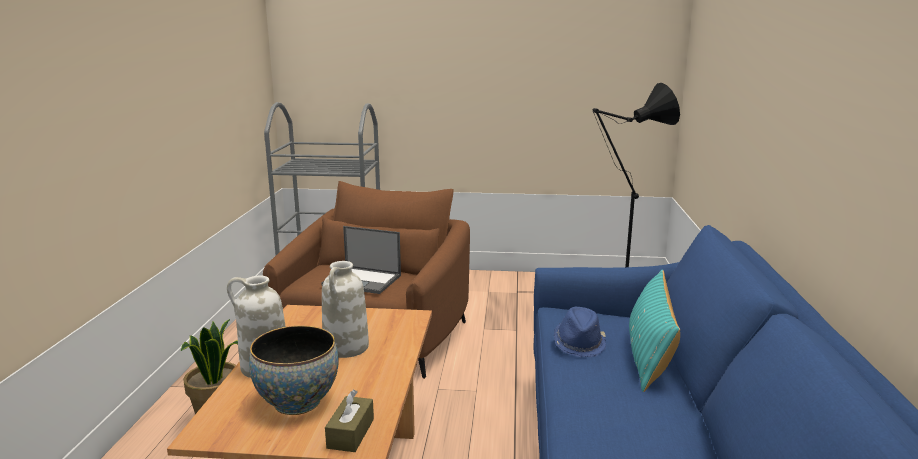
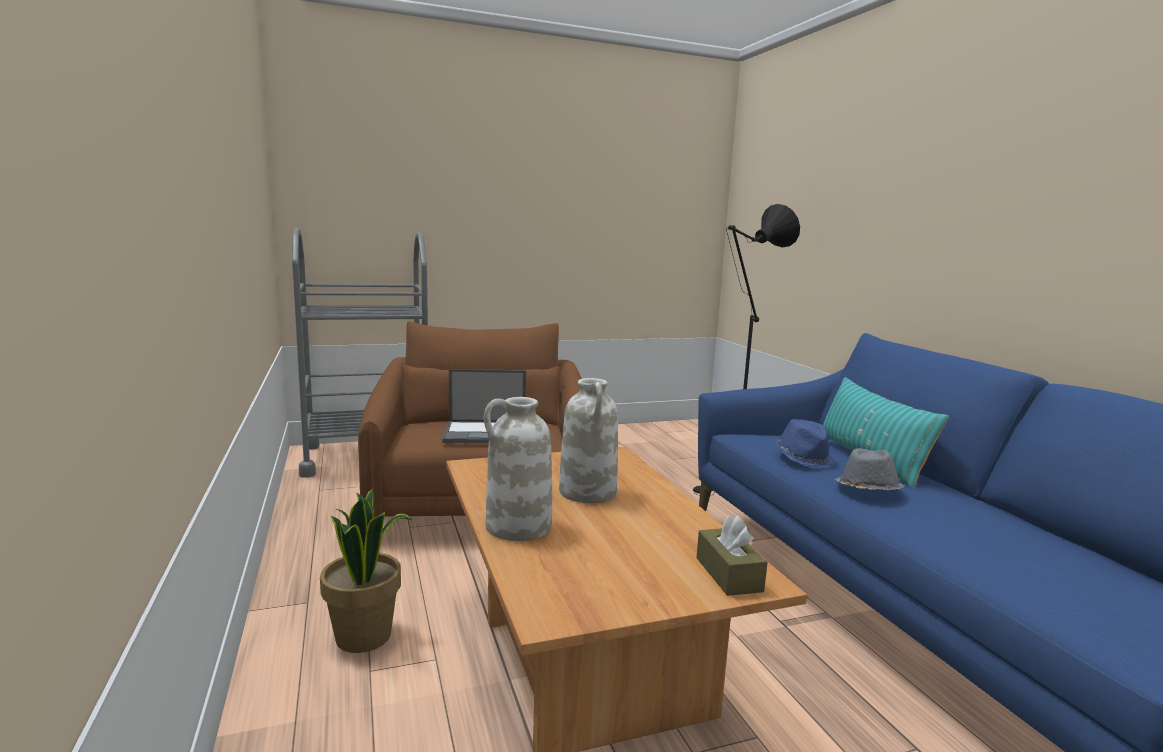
camera: 25 degrees left, 5 degrees down
bowl [249,326,339,415] -> none
none -> grey hat [835,448,905,490]

